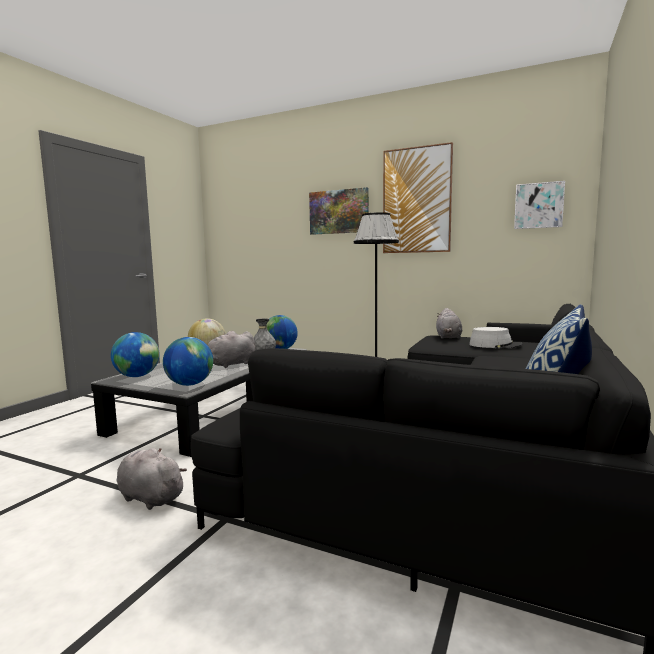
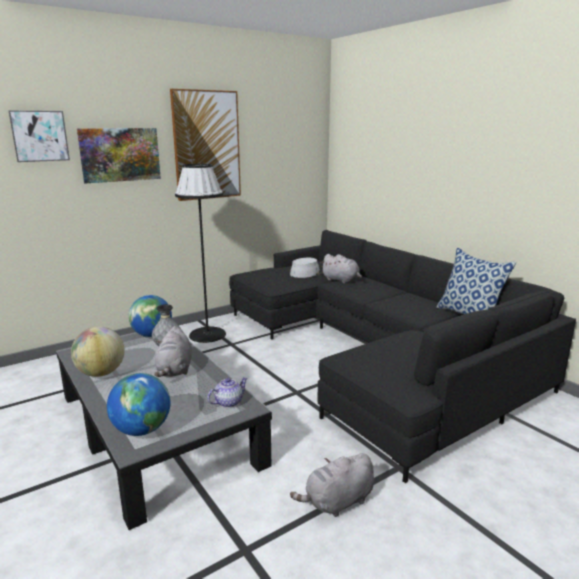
camera: 60 degrees left, 10 degrees up
globe [163,337,213,386] -> teapot [207,377,248,408]
grey plush toy [436,308,462,339] -> grey plush toy moved to [321,254,362,283]
picture [514,181,565,229] -> picture moved to [9,110,70,162]

